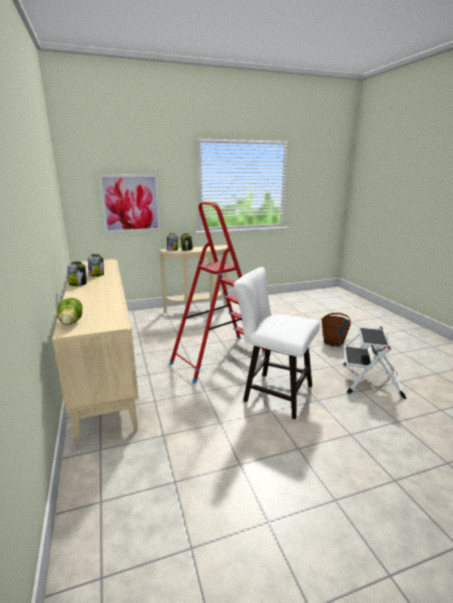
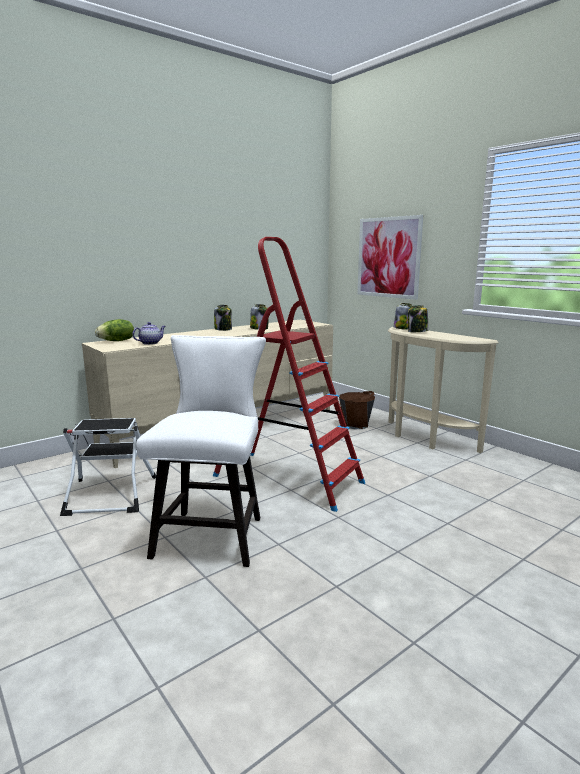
camera: 70 degrees right, 5 degrees down
brown bucket [322,313,351,347] -> brown bucket moved to [339,391,375,429]
step ladder [343,326,407,399] -> step ladder moved to [60,418,156,516]
none -> teapot [132,322,165,345]

